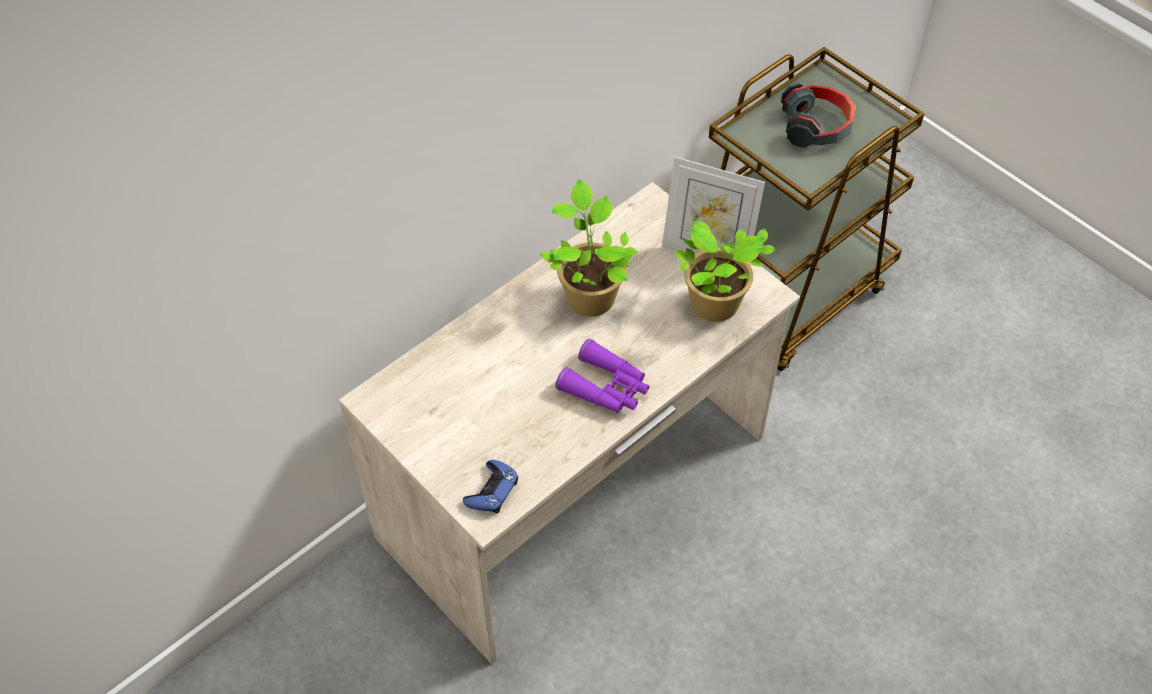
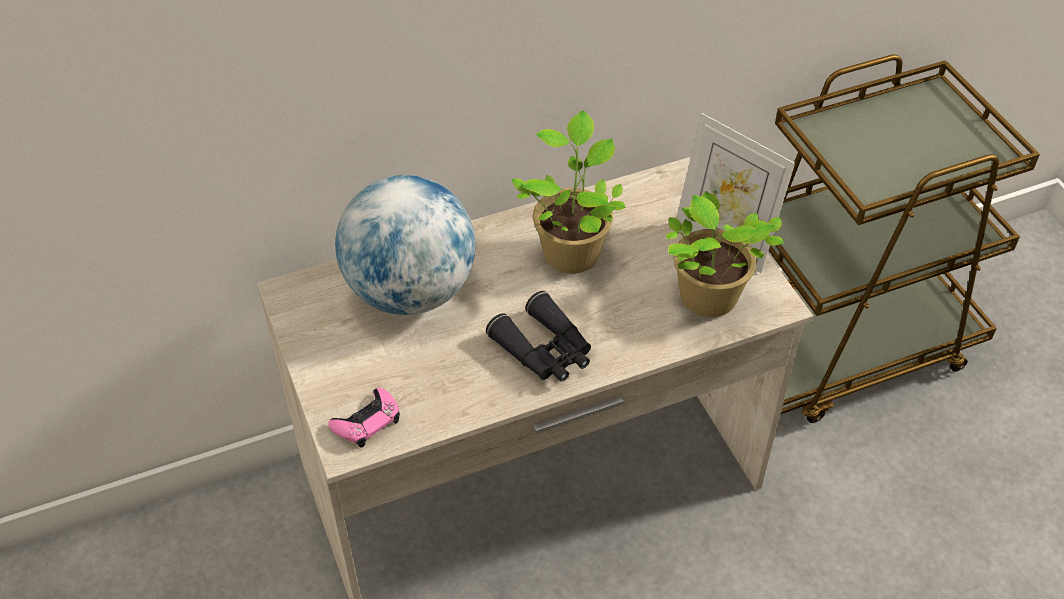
camera: 20 degrees right, 5 degrees down
blue game controller [463,460,518,514] -> pink game controller [328,388,400,448]
purple binoculars [555,339,649,413] -> black binoculars [486,291,591,382]
headphones [781,83,856,148] -> none
none -> globe [335,175,476,315]

